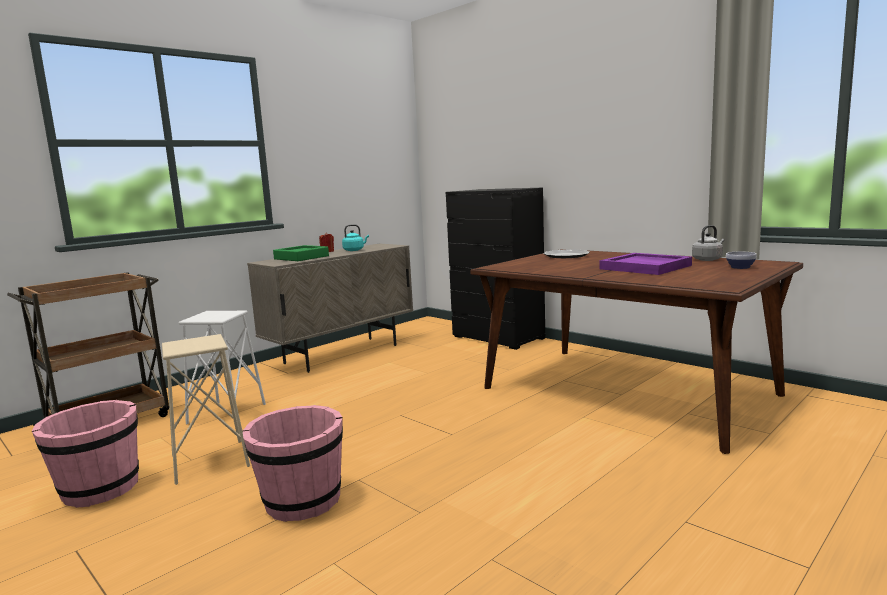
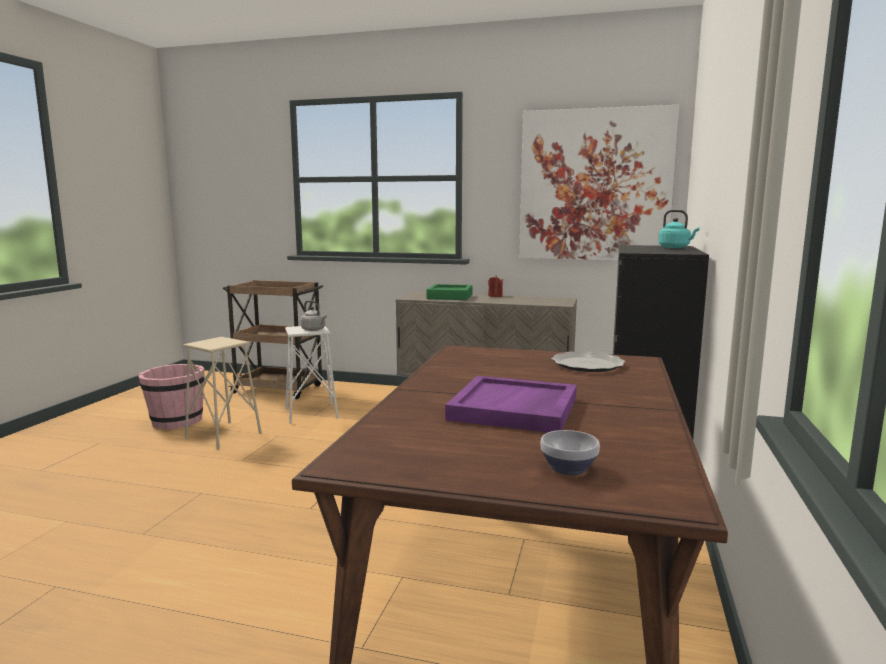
camera: 60 degrees right, 0 degrees up
pink bucket [243,405,343,522] -> none
turquoise kettle [342,224,369,251] -> turquoise kettle moved to [658,210,700,248]
grey kettle [692,225,724,261] -> grey kettle moved to [301,300,327,331]
none -> picture [519,105,679,261]

